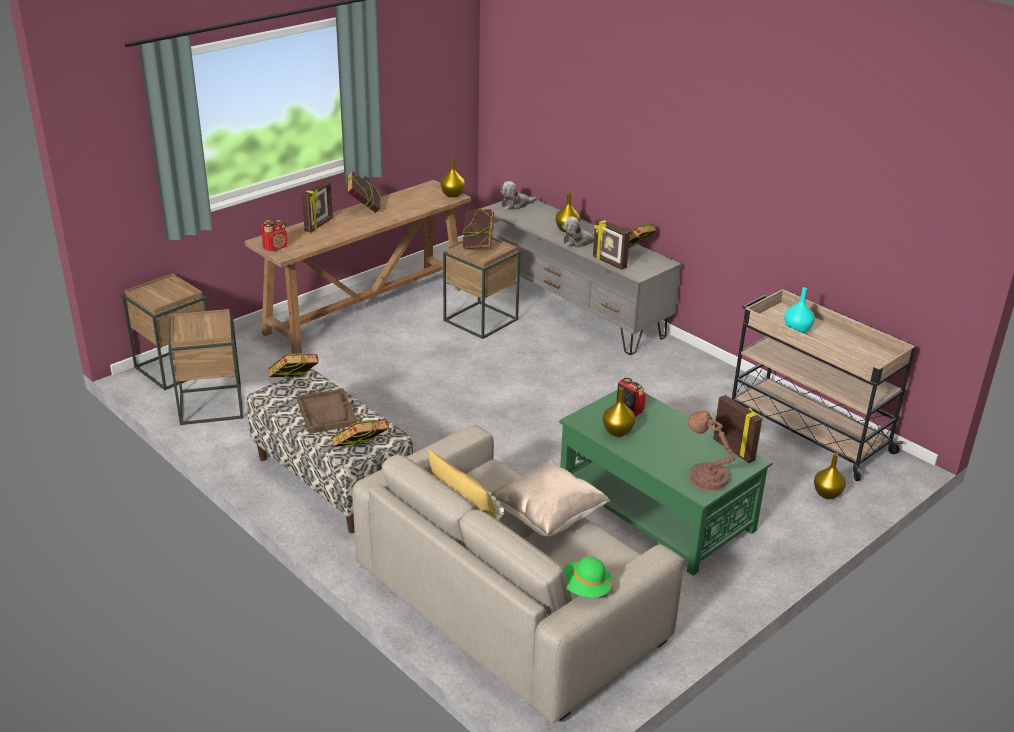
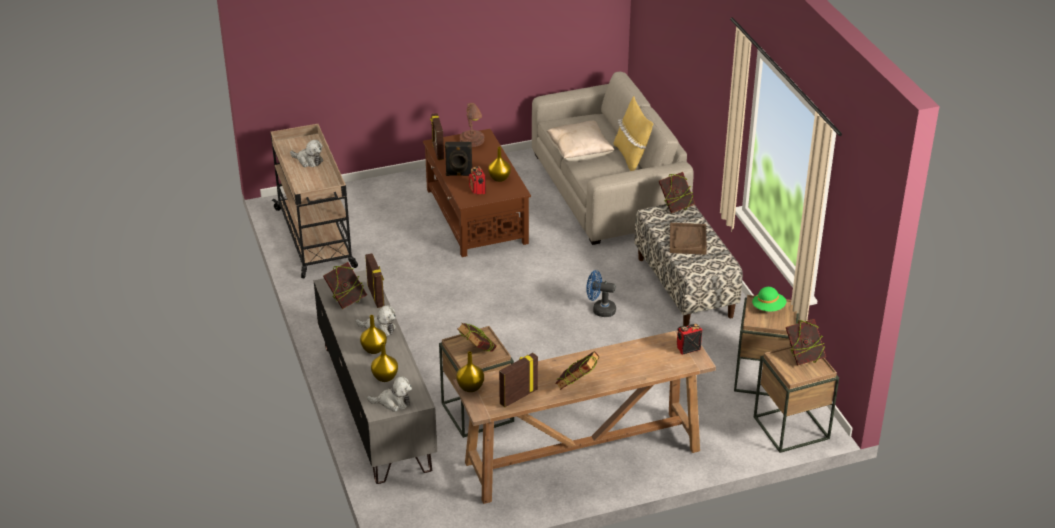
camera: 155 degrees left, 5 degrees up
book [268,353,319,378] -> book moved to [786,319,826,366]
picture frame [302,180,333,233] -> picture frame moved to [499,353,538,408]
green coffee table [559,390,773,575] -> brown coffee table [423,129,531,257]
green hat [563,557,613,598] -> green hat moved to [752,287,786,312]
turquoise vase [784,287,815,334] -> none
yellow vase [814,453,846,499] -> yellow vase moved to [371,342,398,382]
none -> plush toy [290,140,323,167]
none -> black speaker [445,142,472,176]
none -> blue fan [586,270,616,317]

